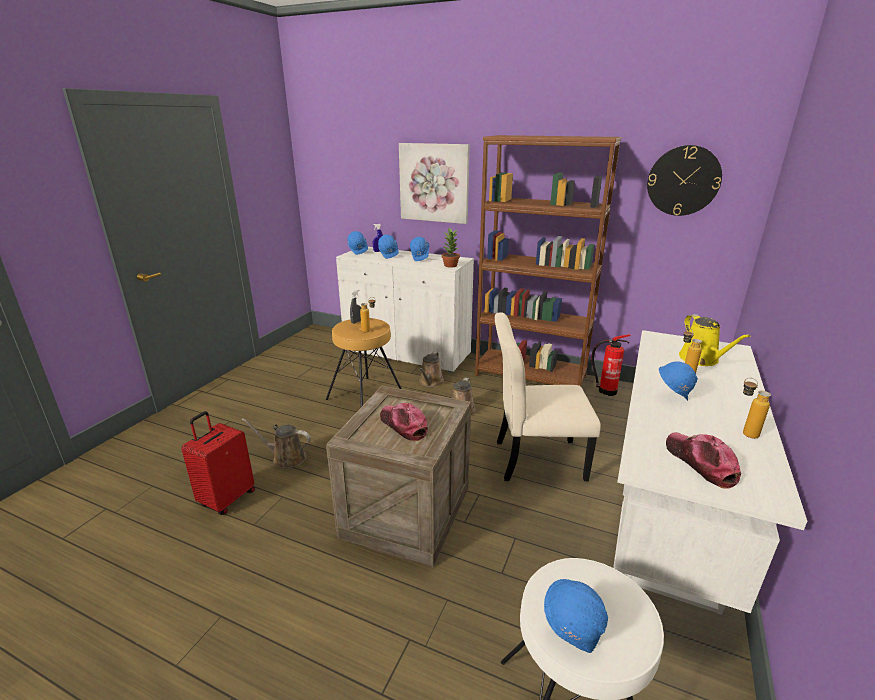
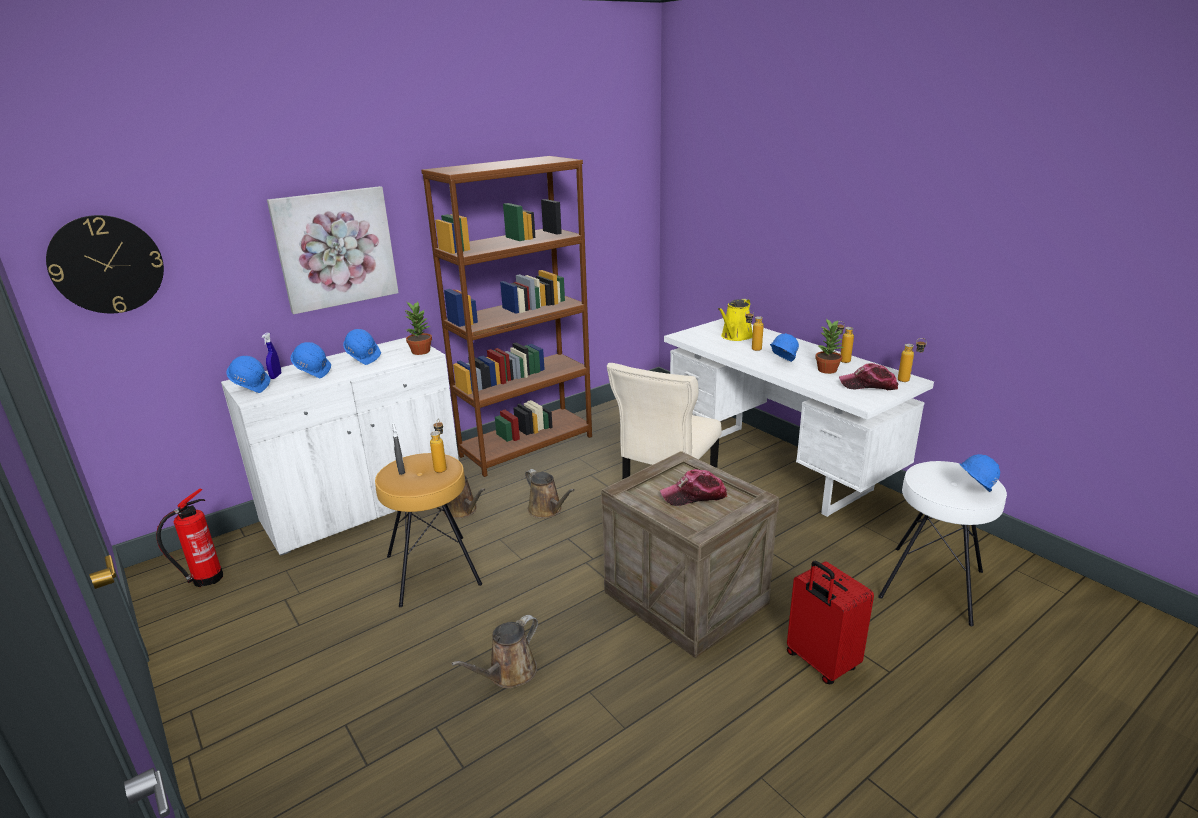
camera: 60 degrees left, 0 degrees up
red suitcase [181,411,255,515] -> red suitcase moved to [787,561,874,684]
fire extinguisher [591,334,631,396] -> fire extinguisher moved to [156,488,223,587]
wall clock [647,145,722,216] -> wall clock moved to [46,215,164,313]
yellow watering can [679,314,750,366] -> yellow watering can turned 105 degrees clockwise [718,299,753,341]
none -> potted plant [815,319,844,374]
none -> bottle [898,338,927,382]

